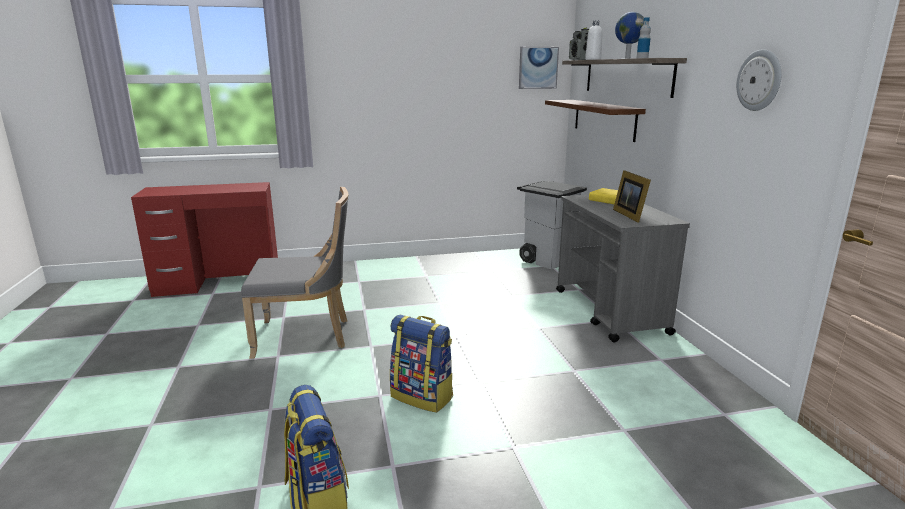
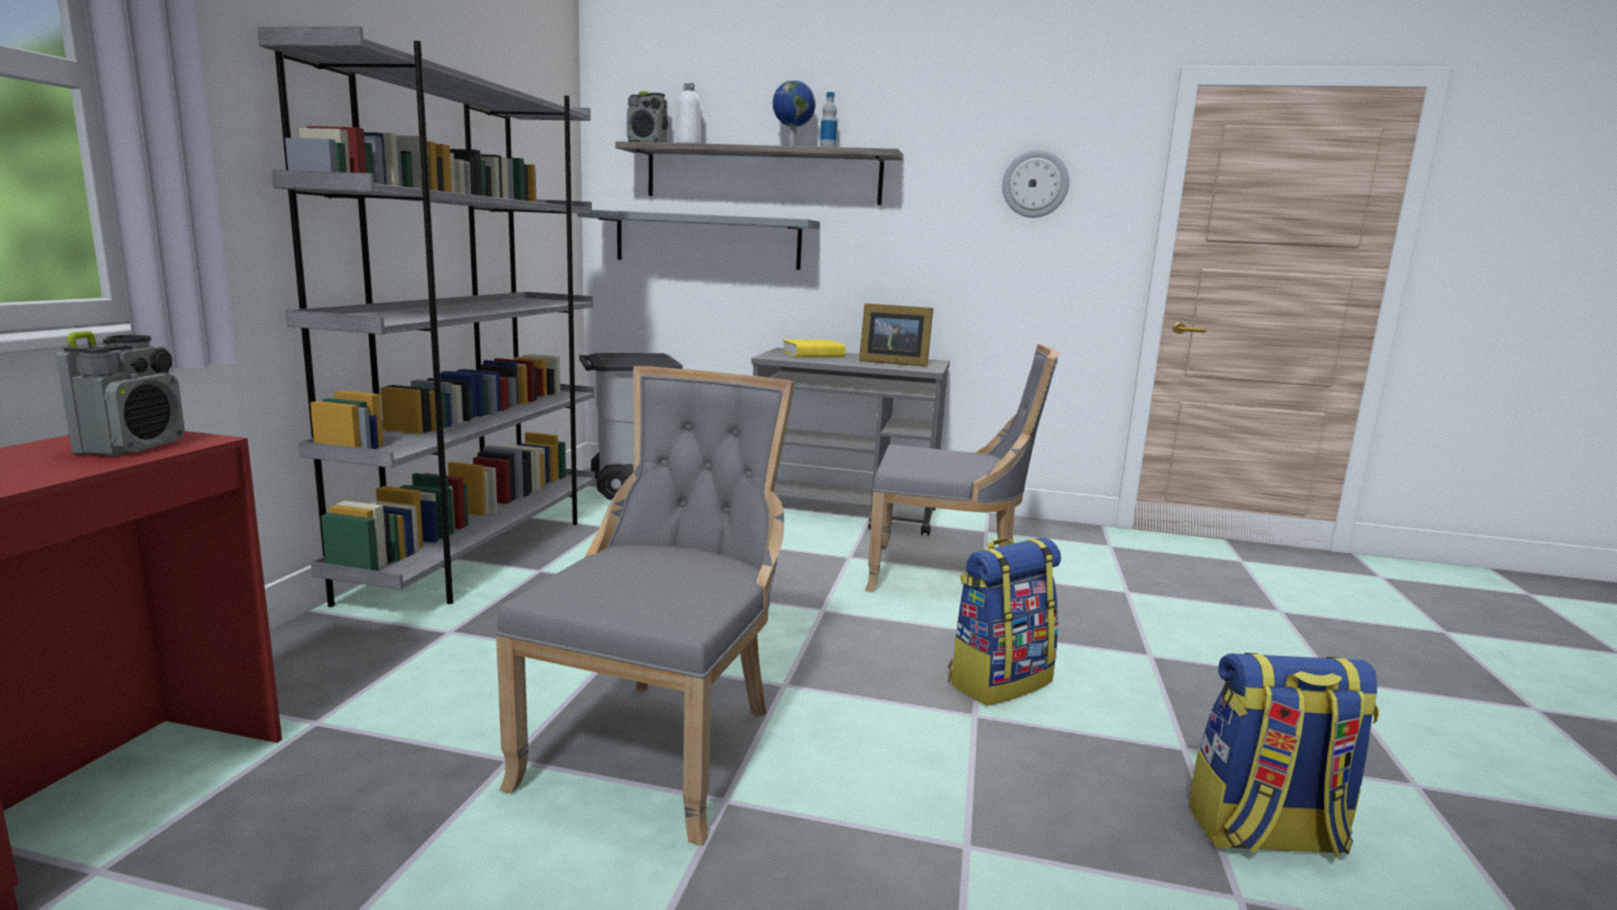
camera: 65 degrees left, 5 degrees down
picture [519,47,559,89] -> none
brown shelf [545,100,646,142] -> grey shelf [577,210,820,270]
none -> radio [56,331,185,456]
none -> grey bookcase [257,26,595,607]
none -> grey chair [865,344,1059,592]

